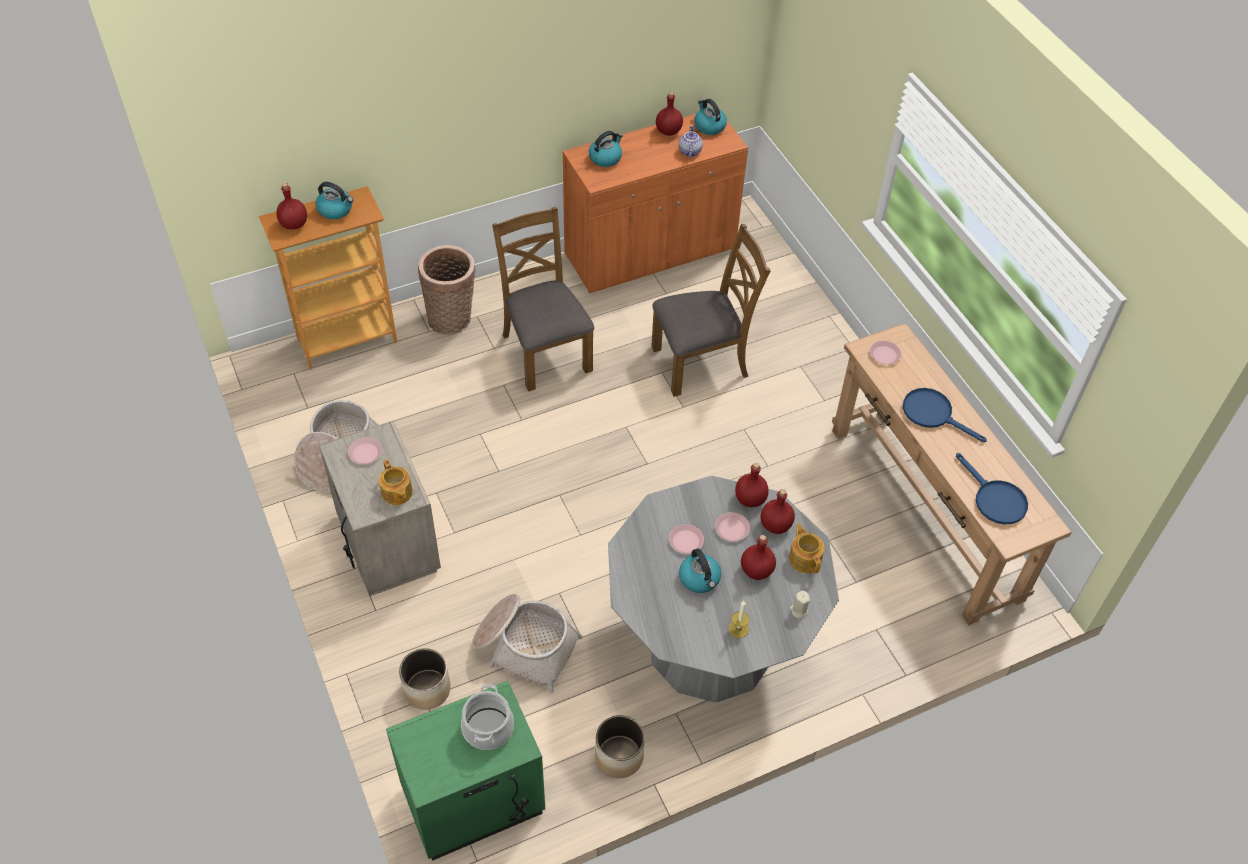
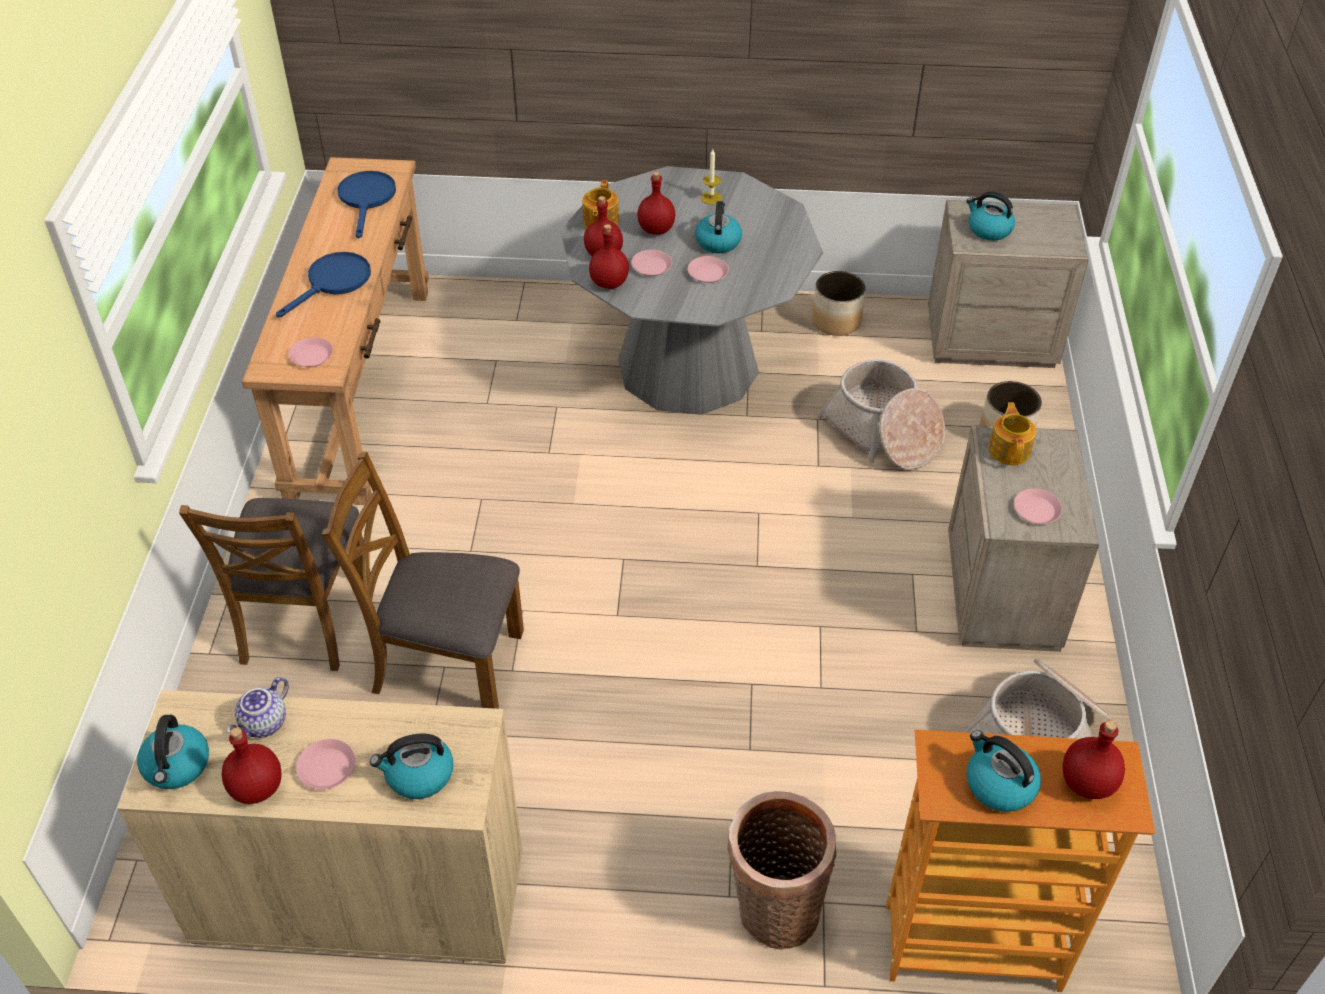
camera: 150 degrees left, 5 degrees down
green nightstand [386,681,545,861] -> beige nightstand [928,200,1088,368]
cooking pot [461,684,514,750] -> kettle [966,191,1015,241]
brown chair [492,207,594,392] -> brown chair moved to [179,498,371,671]
orange cabinet [563,114,748,294] -> beige cabinet [117,690,522,964]
beige candle [790,591,810,619] -> none
blue frying pan [903,388,987,442] -> blue frying pan turned 120 degrees counterclockwise [276,252,371,318]
none -> pink plate [296,739,356,790]

